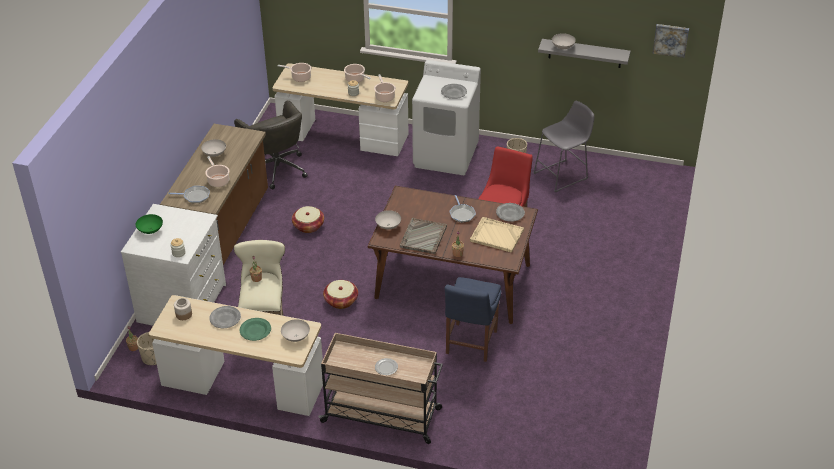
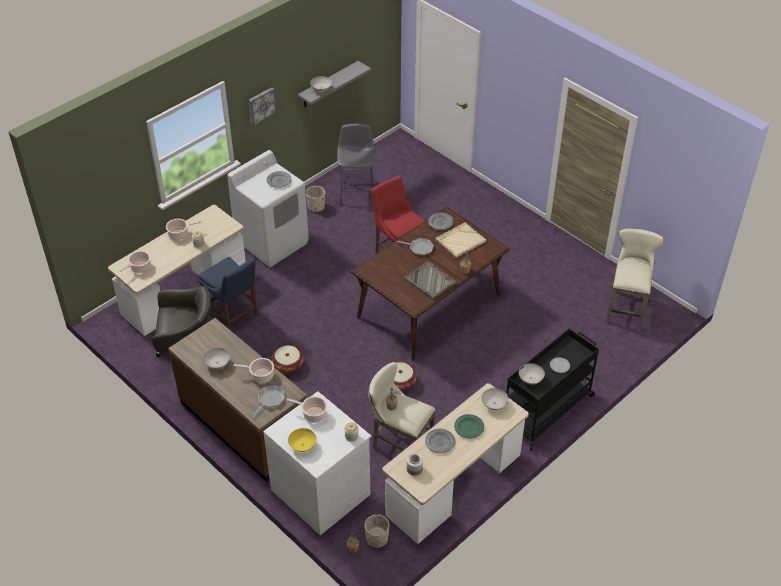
camera: 60 degrees left, 5 degrees up
green bowl [136,214,163,234] -> yellow bowl [288,428,317,452]
beige cart [318,333,443,444] -> black cart [506,329,599,451]
cooking pot [374,74,396,102] -> cooking pot moved to [286,396,327,423]
white bowl [375,210,401,230] -> white bowl moved to [519,363,545,384]
blue chair [445,277,502,362] -> blue chair moved to [198,257,259,331]
picture [653,24,689,58] -> picture moved to [249,87,276,126]
none -> beige stool [606,229,664,329]

